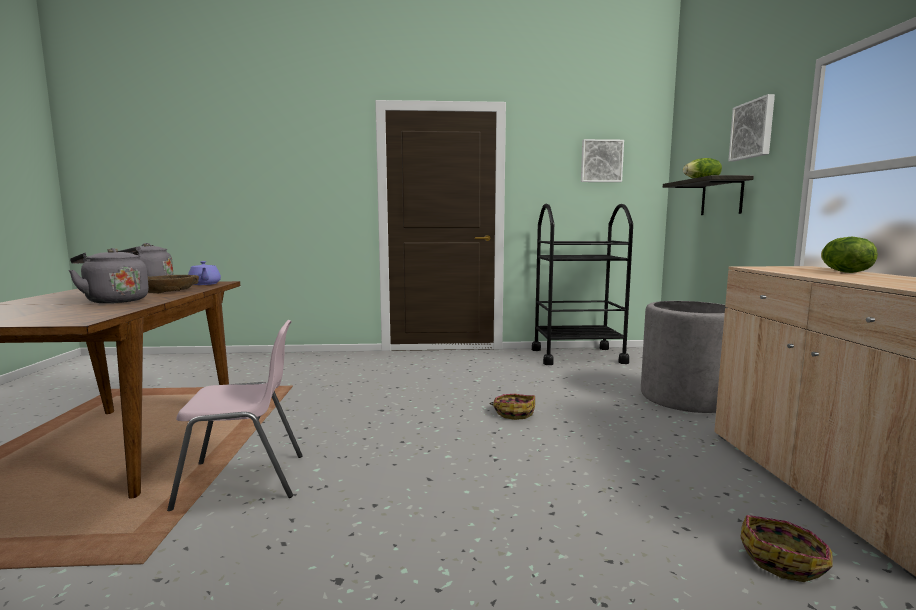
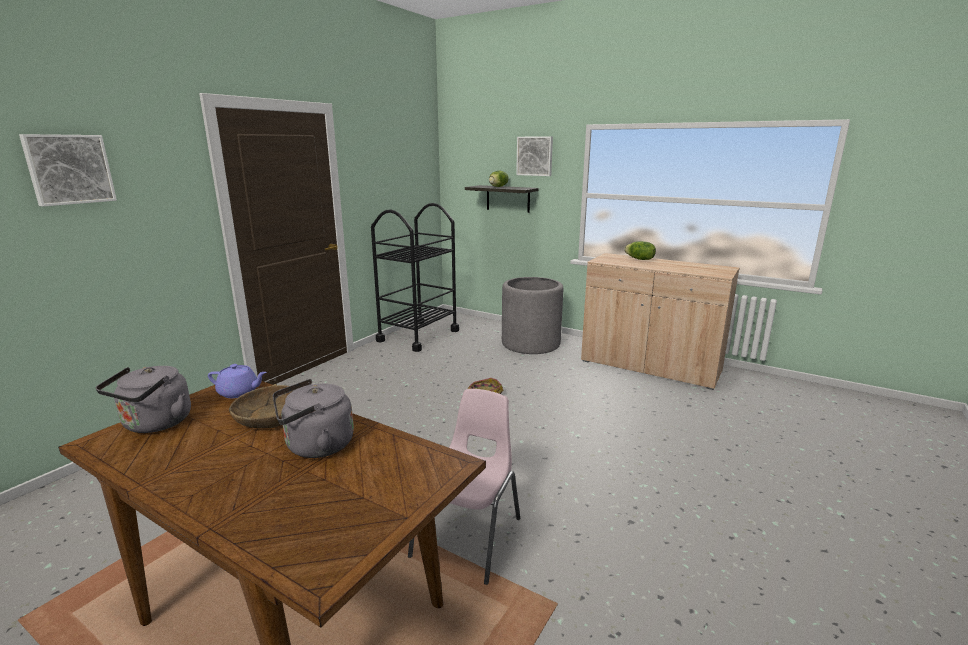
camera: 55 degrees left, 10 degrees up
picture [581,139,624,182] -> picture moved to [19,134,117,207]
basket [740,515,832,582] -> none

